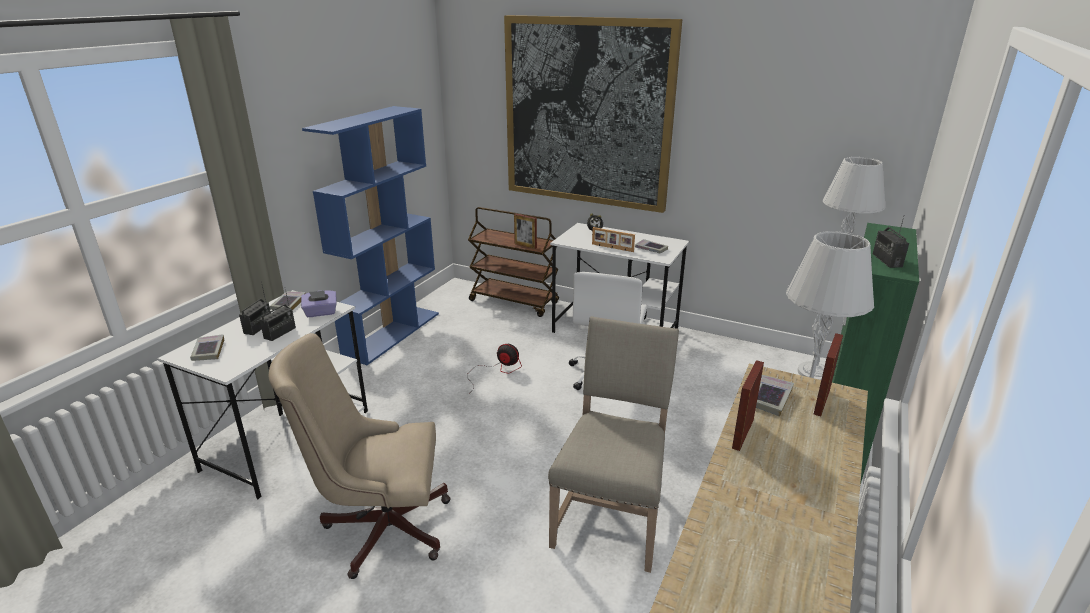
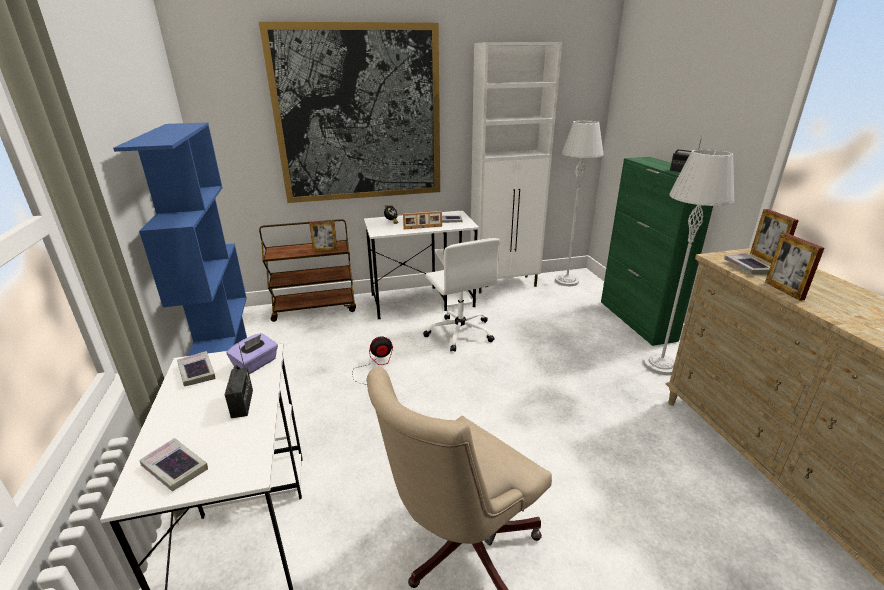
camera: 40 degrees left, 0 degrees up
radio [239,281,270,335] -> none
beige chair [548,316,679,573] -> none
none -> white cabinet [470,42,562,293]

